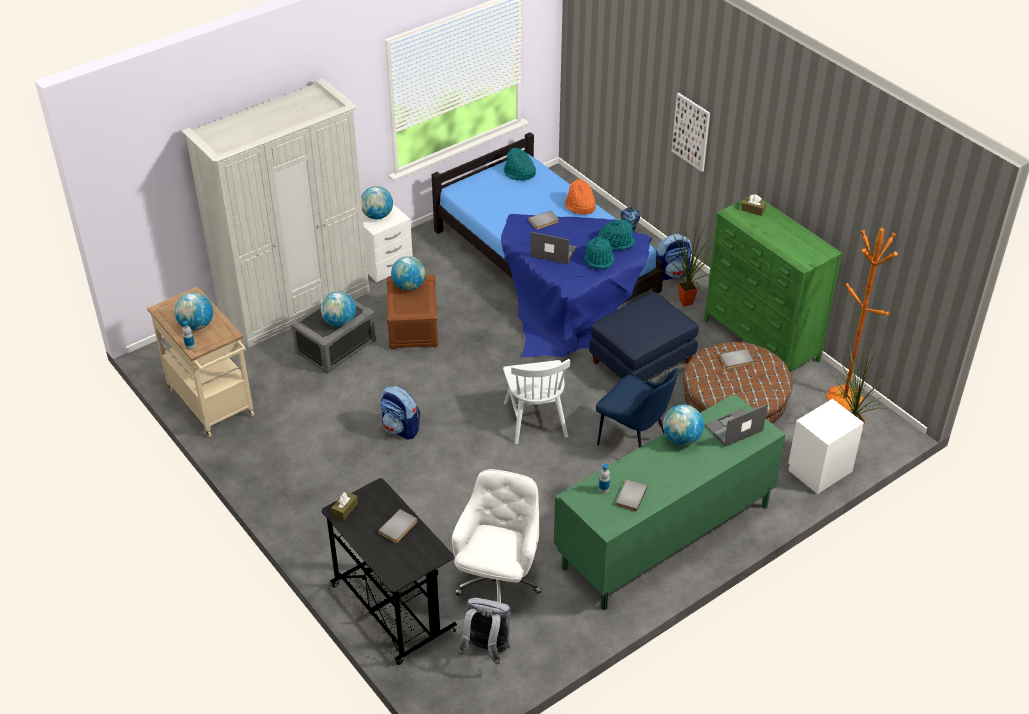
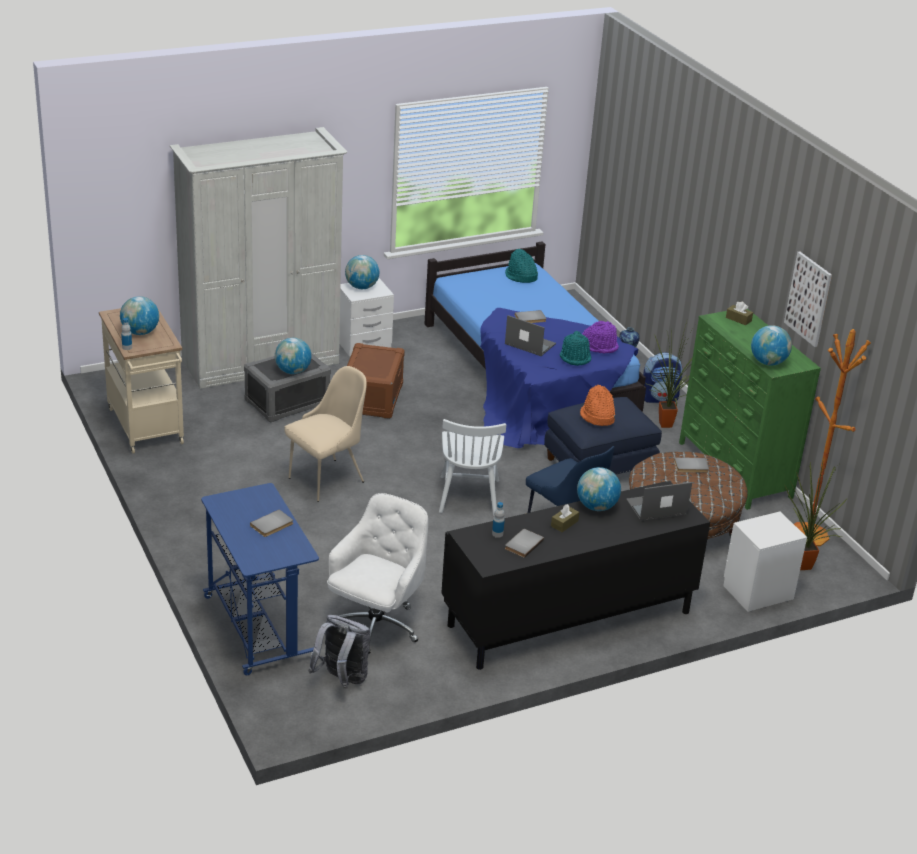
camera: 10 degrees right, 10 degrees down
black desk [322,478,457,665] -> blue desk [201,483,319,675]
brown tissue box [331,491,358,520] -> brown tissue box moved to [551,504,579,532]
backpack [381,386,420,440] -> beige chair [284,366,367,502]
globe [391,256,425,290] -> globe moved to [751,325,792,366]
green cabinet [554,395,786,610] -> black cabinet [441,481,710,670]
orange hat [565,179,596,215] -> orange hat moved to [580,385,615,426]
turquoise hat [599,219,635,250] -> purple hat [582,321,619,353]
picture [672,93,710,172] -> picture moved to [784,252,832,347]

